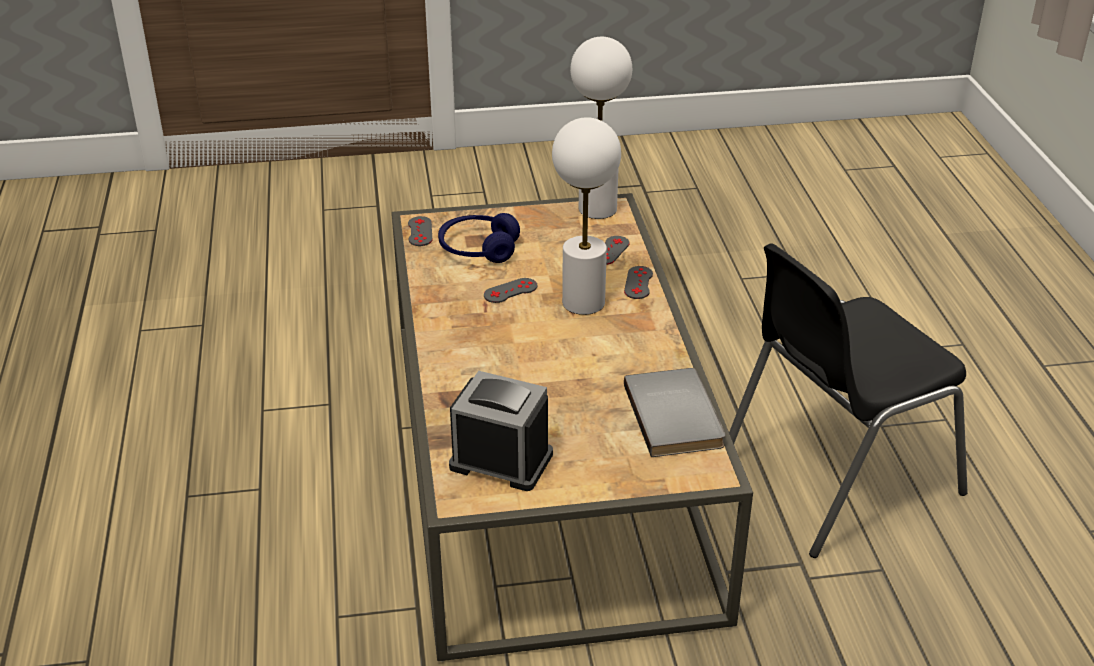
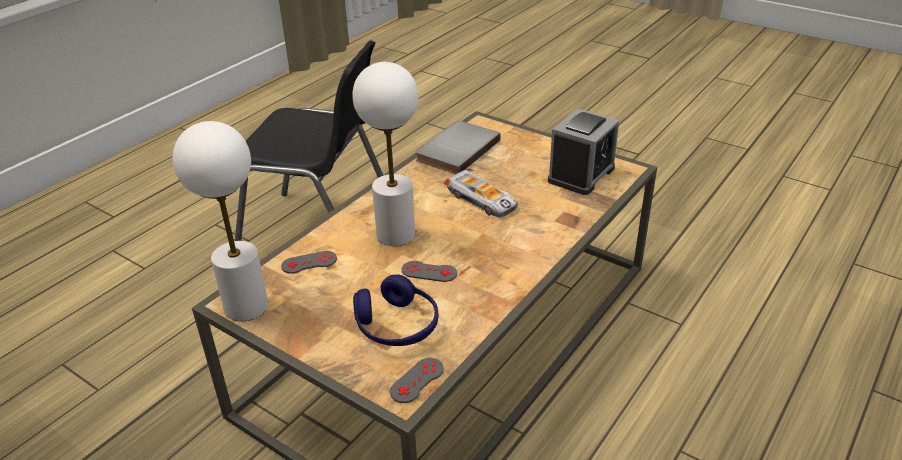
camera: 135 degrees left, 0 degrees up
alarm clock [449,371,553,491] -> alarm clock turned 120 degrees counterclockwise [548,109,619,195]
grey game controller [624,266,653,299] -> none
none -> toy car [444,168,518,218]

